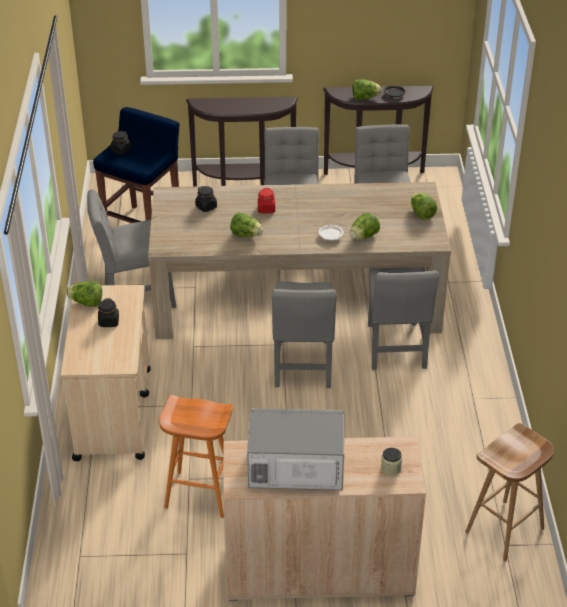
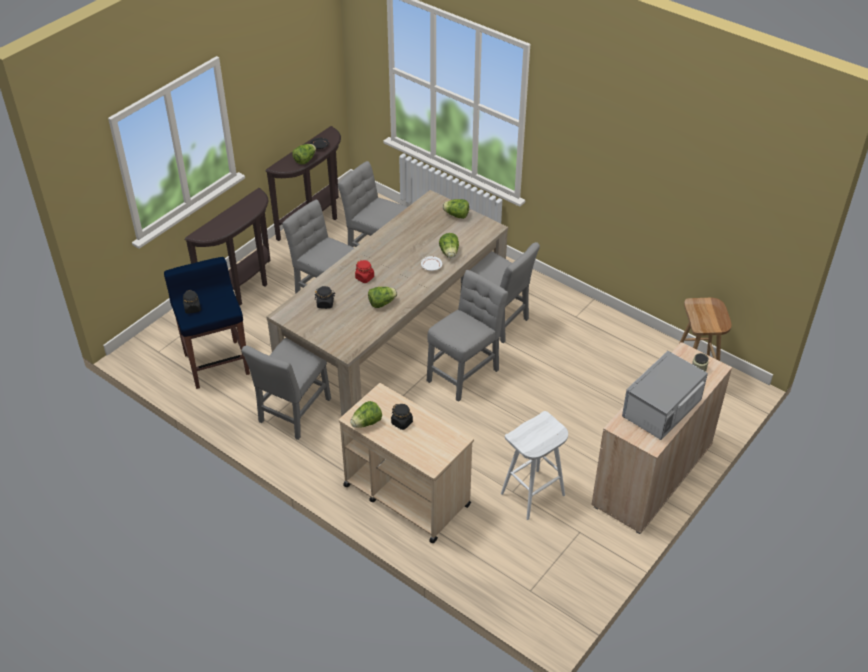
camera: 50 degrees left, 5 degrees up
orange stool [159,395,233,518] -> white stool [501,411,568,520]
grey chair [271,282,337,388] -> grey chair turned 90 degrees counterclockwise [427,270,508,402]

